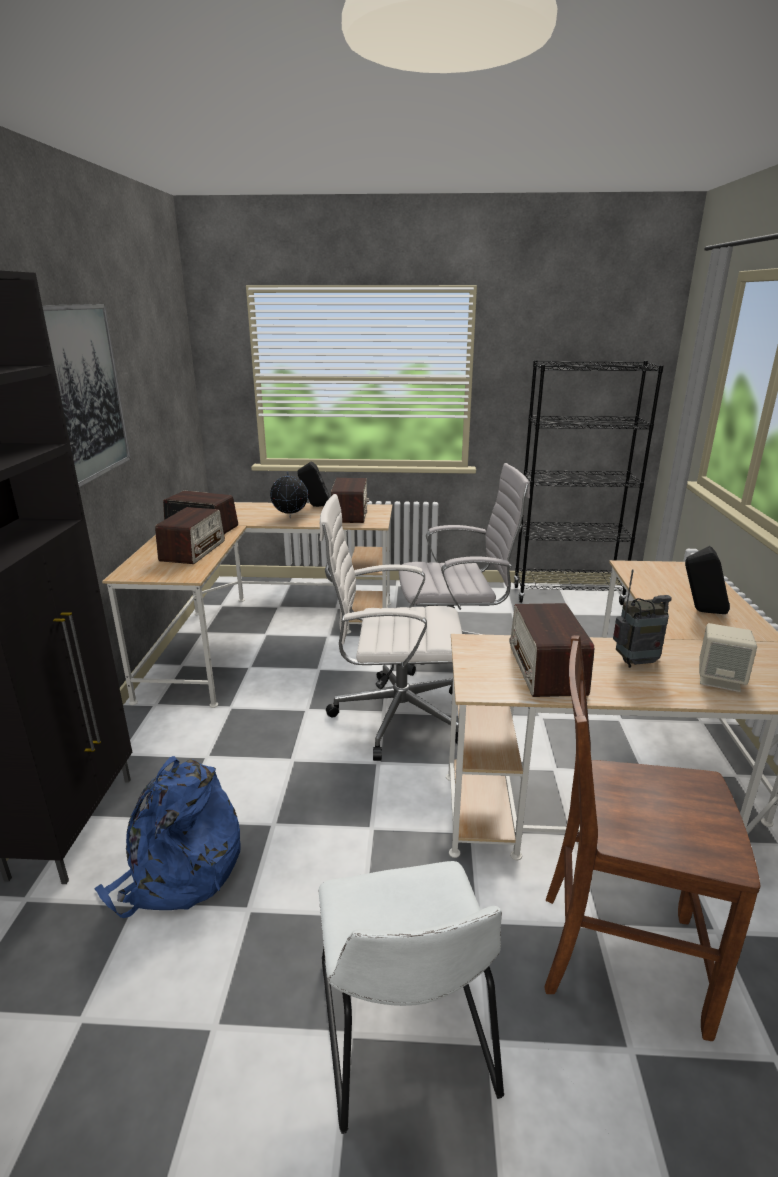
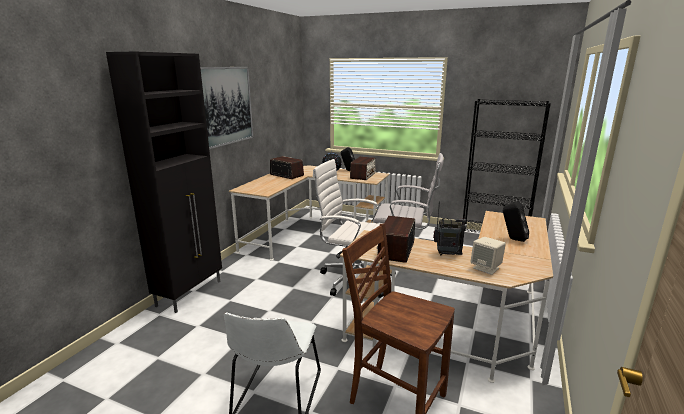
camera: 20 degrees right, 5 degrees down
blue backpack [94,756,241,918] -> none
radio [155,507,225,564] -> none

